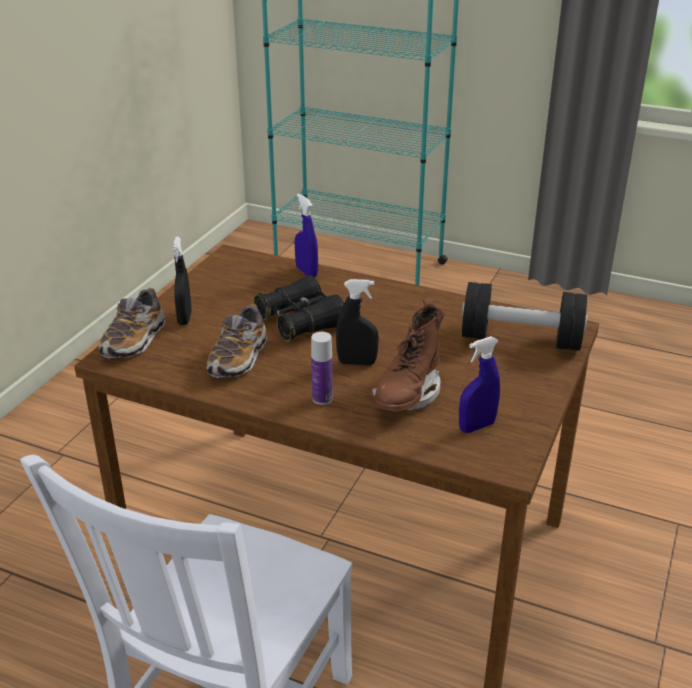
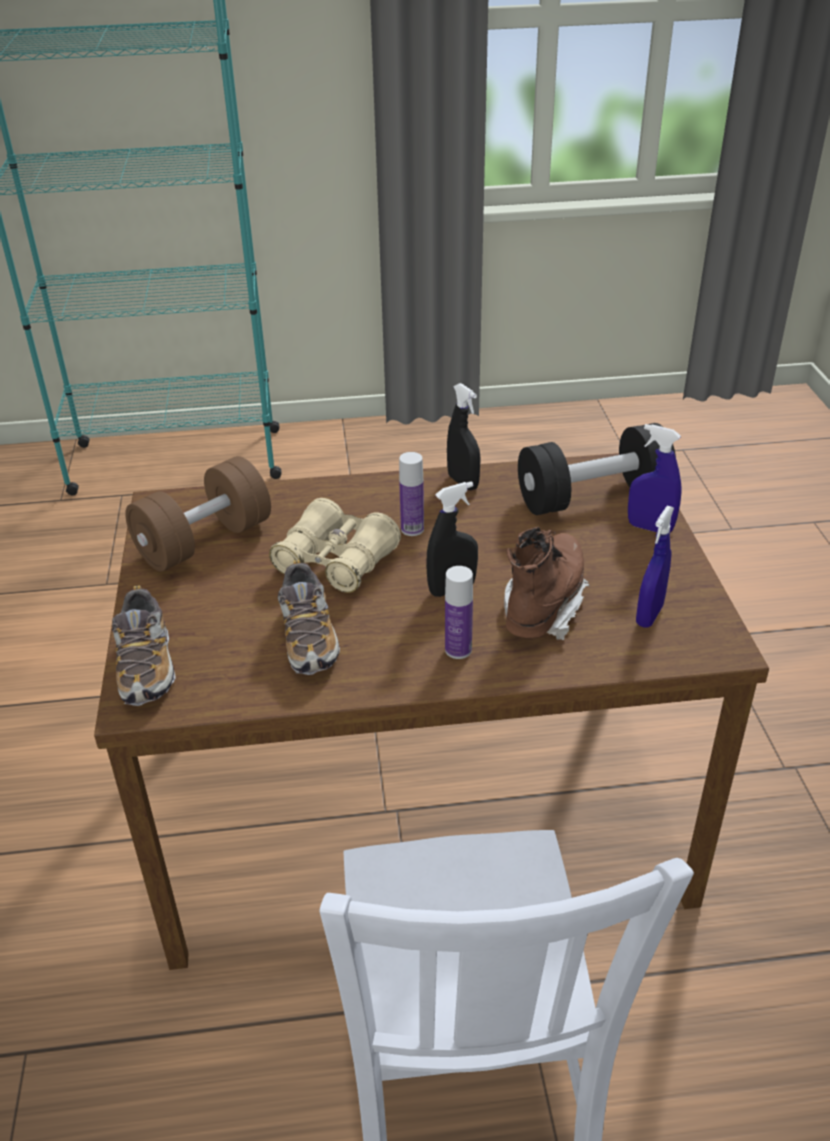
camera: 30 degrees left, 5 degrees up
black spray bottle [173,237,192,325] -> black spray bottle moved to [447,383,481,490]
black binoculars [254,275,344,341] -> beige binoculars [269,498,401,593]
blue spray bottle [295,193,318,277] -> blue spray bottle moved to [628,424,681,533]
brown boot [372,299,445,412] -> brown boot turned 150 degrees counterclockwise [504,527,590,640]
none -> brown dumbbell [125,456,271,572]
none -> bottle [399,452,424,536]

